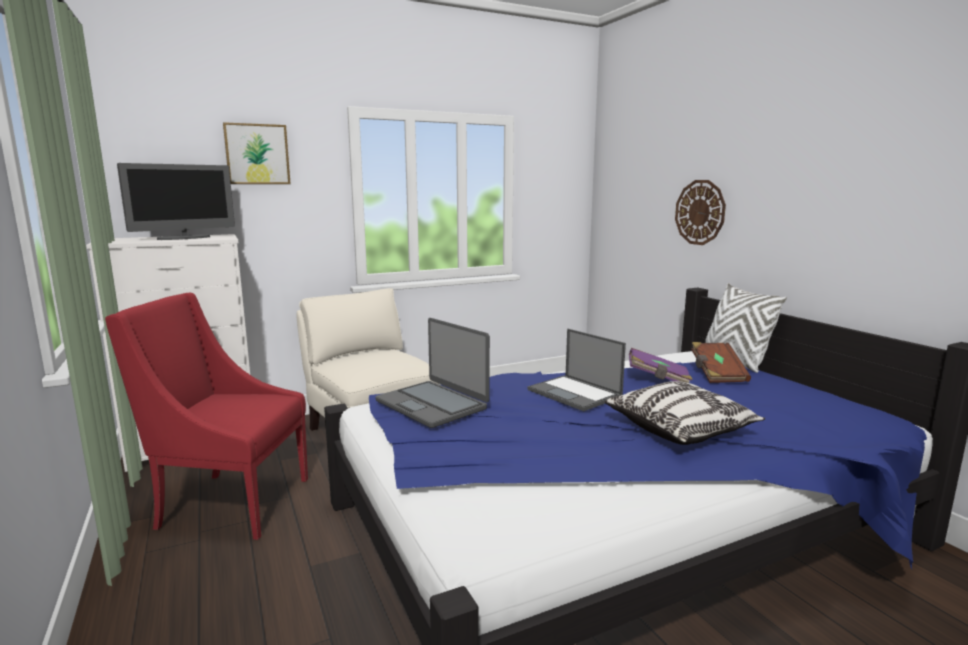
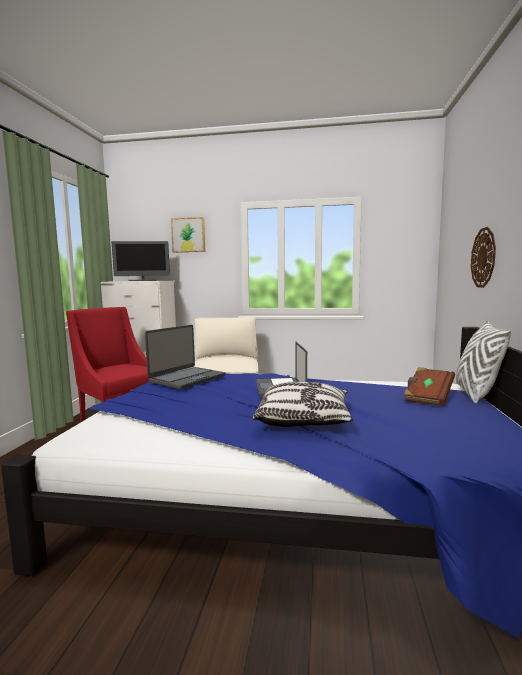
camera: 35 degrees right, 5 degrees down
laptop [376,318,490,428] -> laptop turned 135 degrees counterclockwise [145,325,225,389]
purple book [629,348,692,383] -> none

